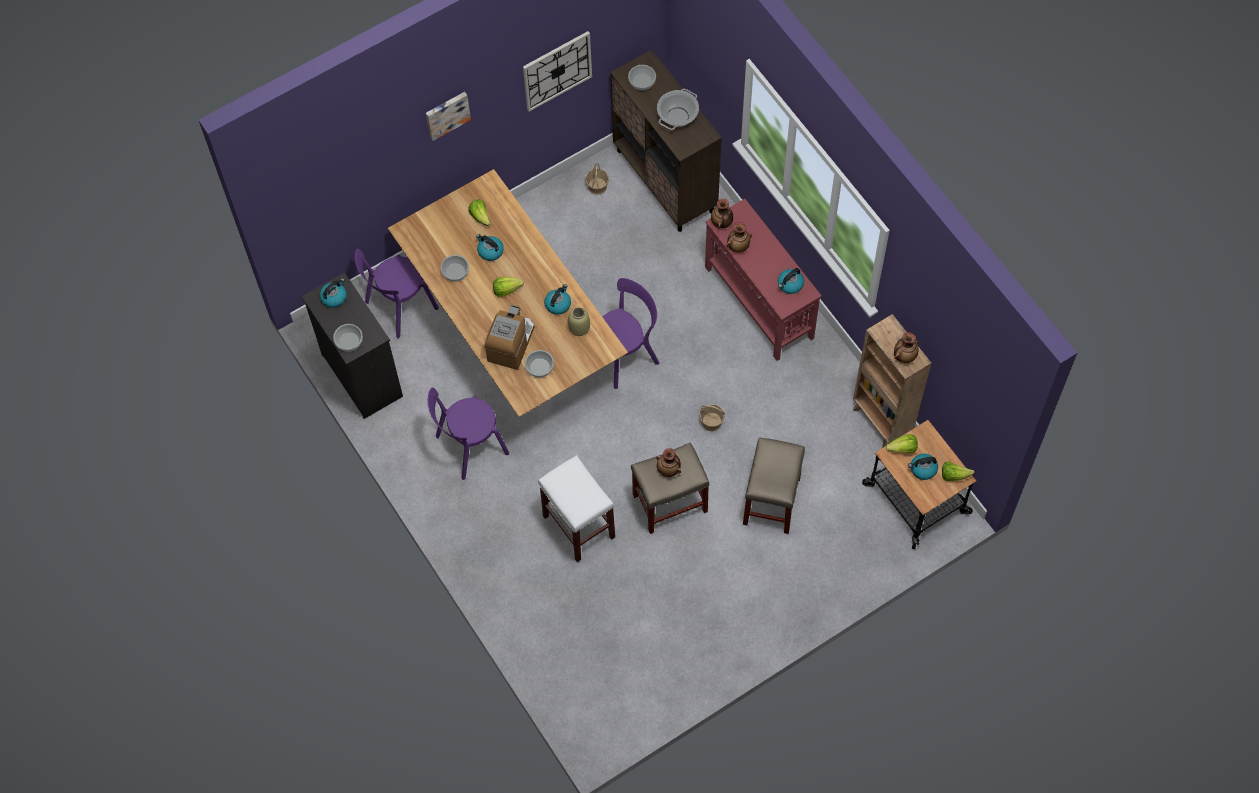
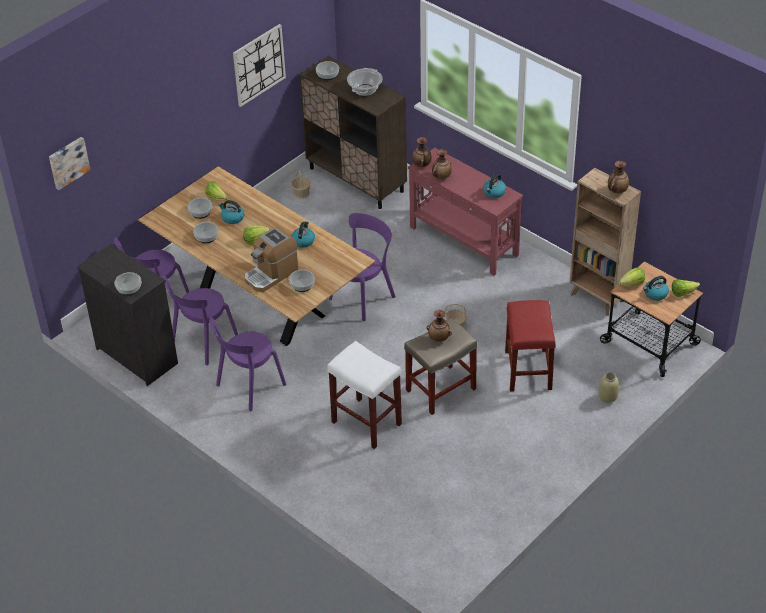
camera: 15 degrees left, 20 degrees down
kettle [319,278,347,308] -> none
picture [426,92,471,141] -> picture moved to [49,137,90,190]
coffee machine [484,305,534,370] -> coffee machine turned 135 degrees counterclockwise [245,227,298,292]
beige vase [568,307,590,336] -> beige vase moved to [598,372,619,403]
beige stool [743,437,805,534] -> red stool [505,300,556,392]
none -> purple chair [162,275,238,365]
none -> bowl [187,198,212,219]

